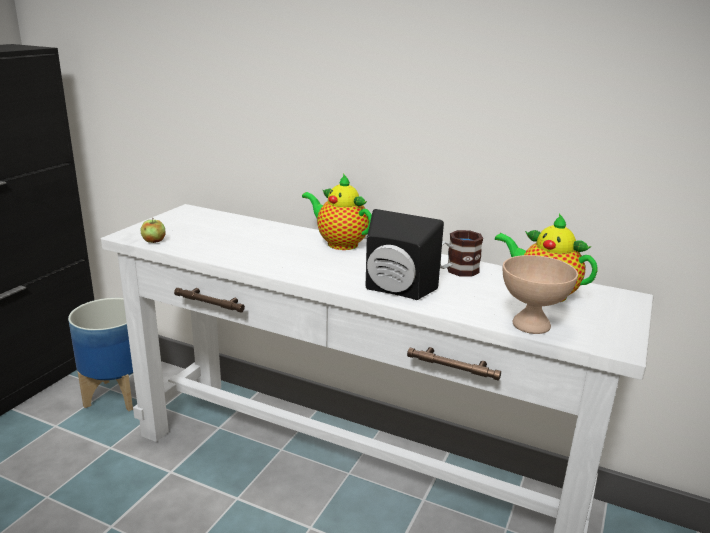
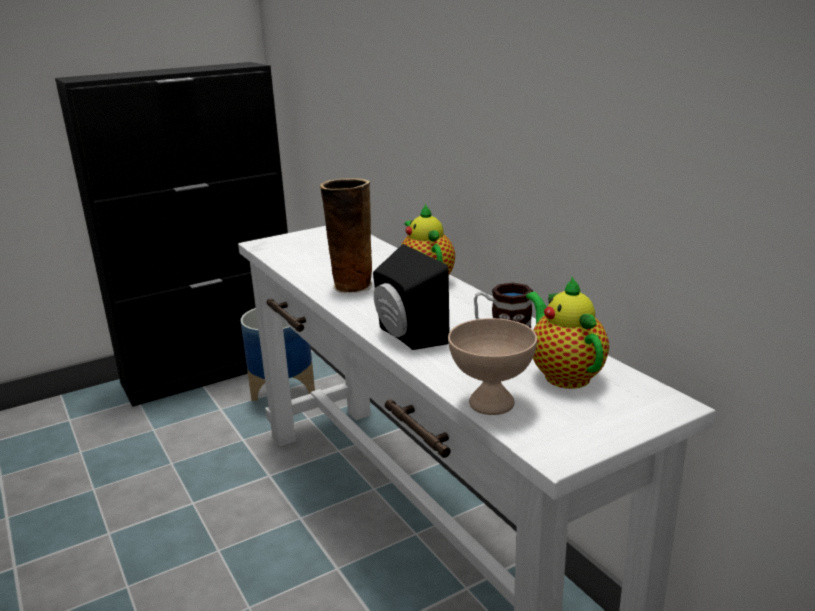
camera: 35 degrees right, 0 degrees up
apple [141,218,166,243] -> none
none -> vase [320,178,373,293]

